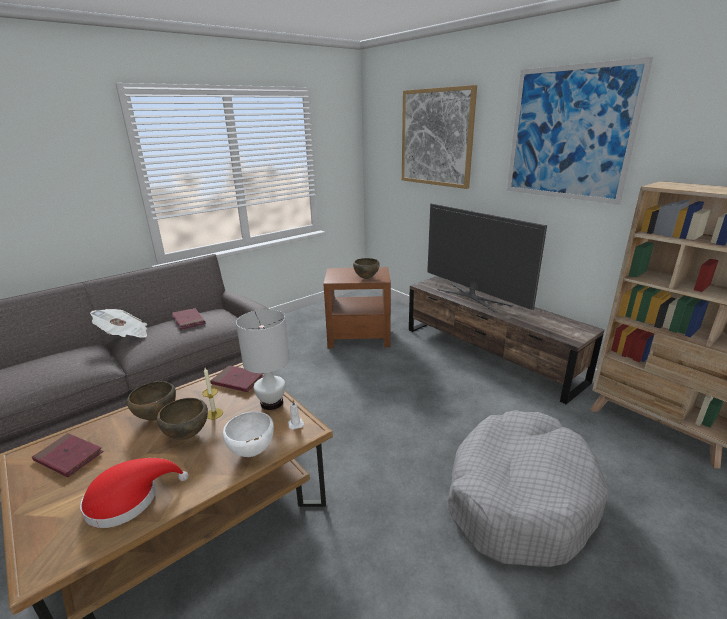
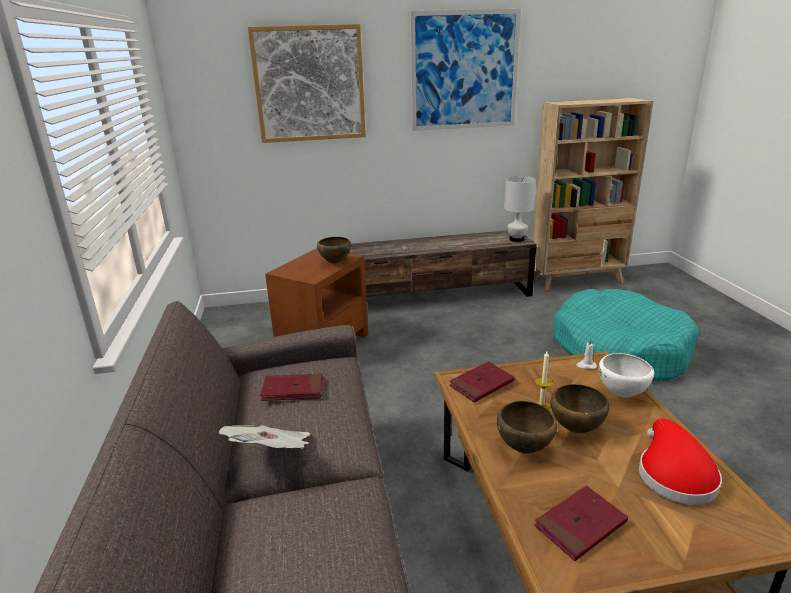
camera: 60 degrees left, 0 degrees up
white table lamp [236,309,289,410] -> white table lamp moved to [504,176,536,242]
television [427,203,547,313] -> none
grey dog bed [448,410,608,567] -> turquoise dog bed [553,289,699,381]

